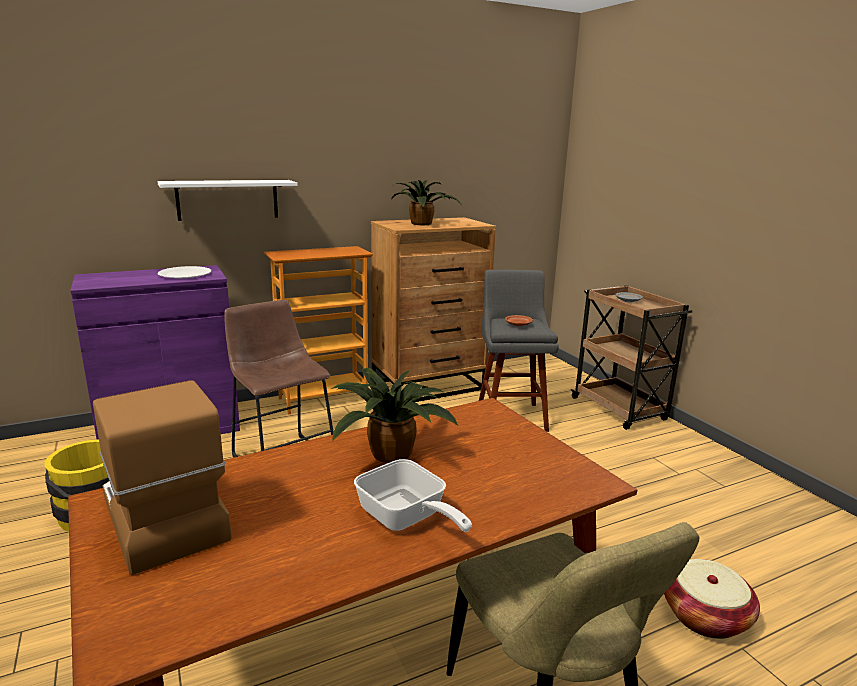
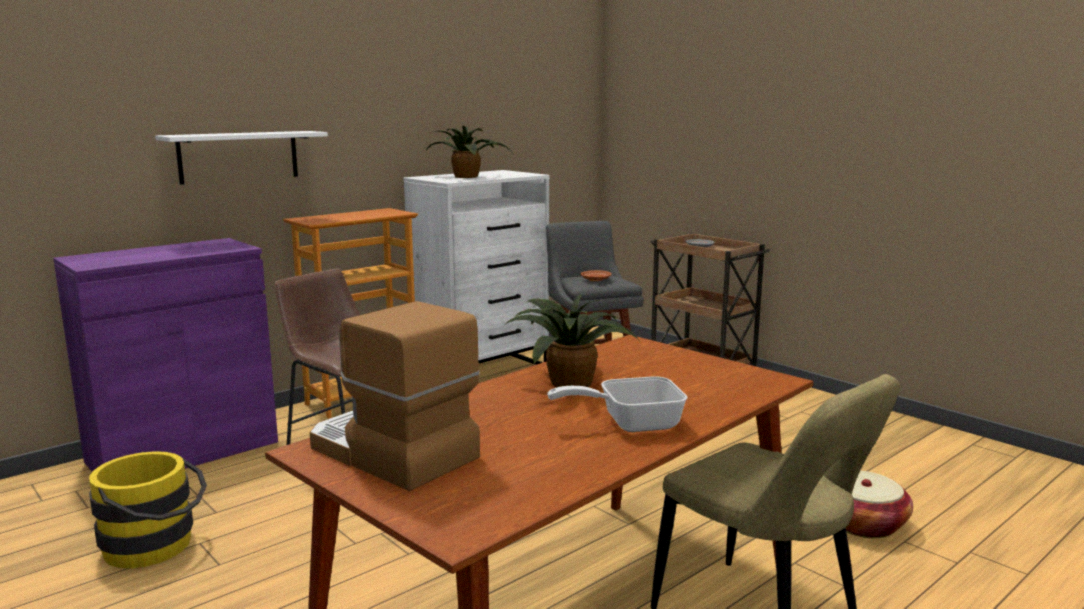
camera: 15 degrees left, 5 degrees down
white plate [158,266,211,278] -> none
frying pan [354,459,472,532] -> frying pan turned 135 degrees clockwise [547,376,688,432]
brown dresser [371,217,496,402] -> white dresser [403,170,549,365]

